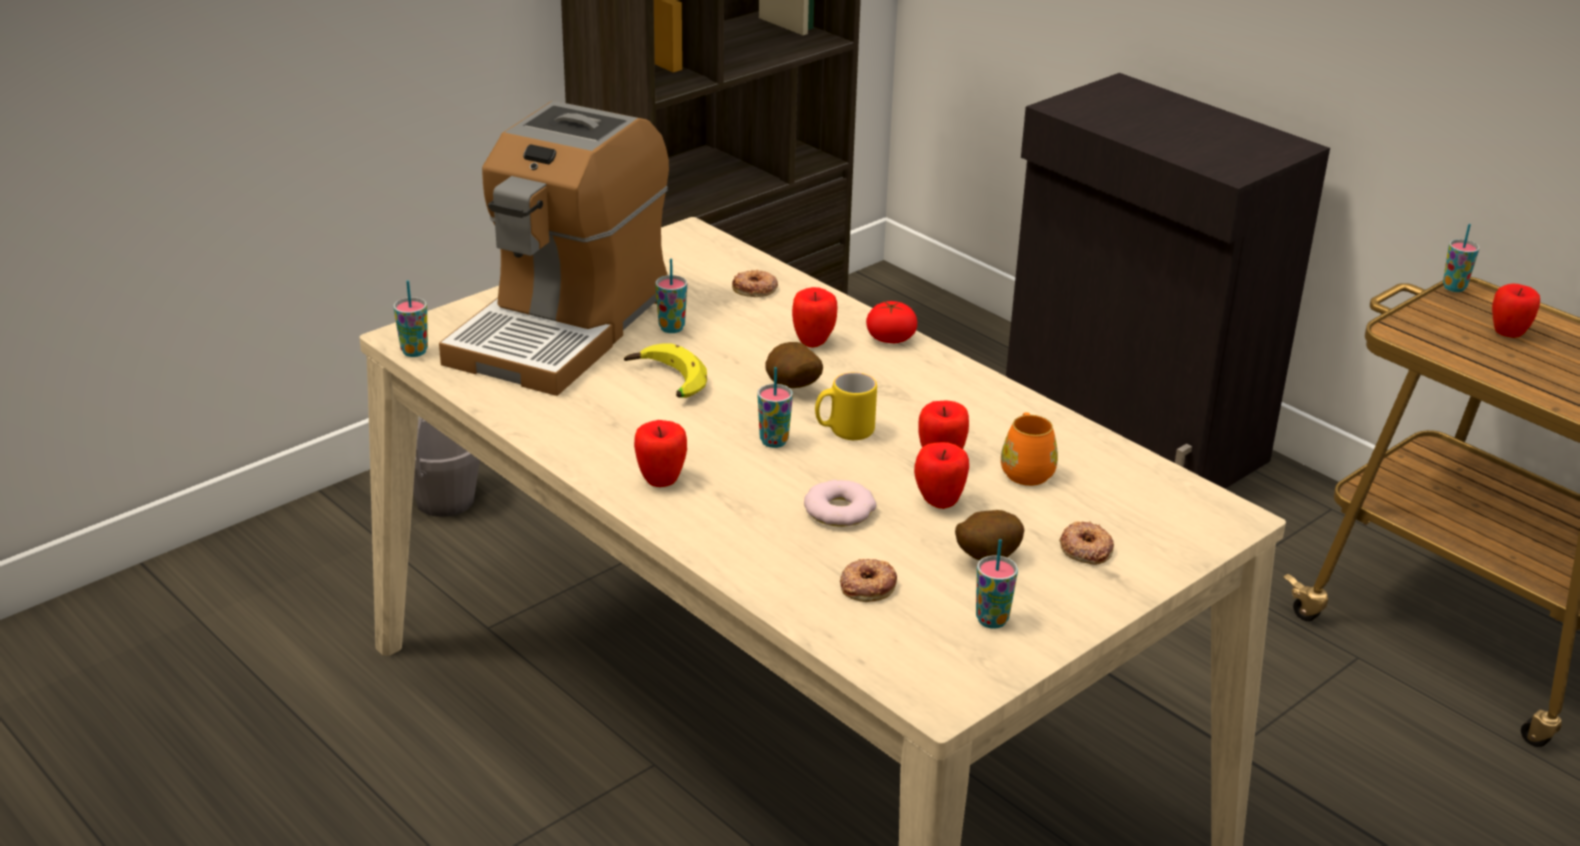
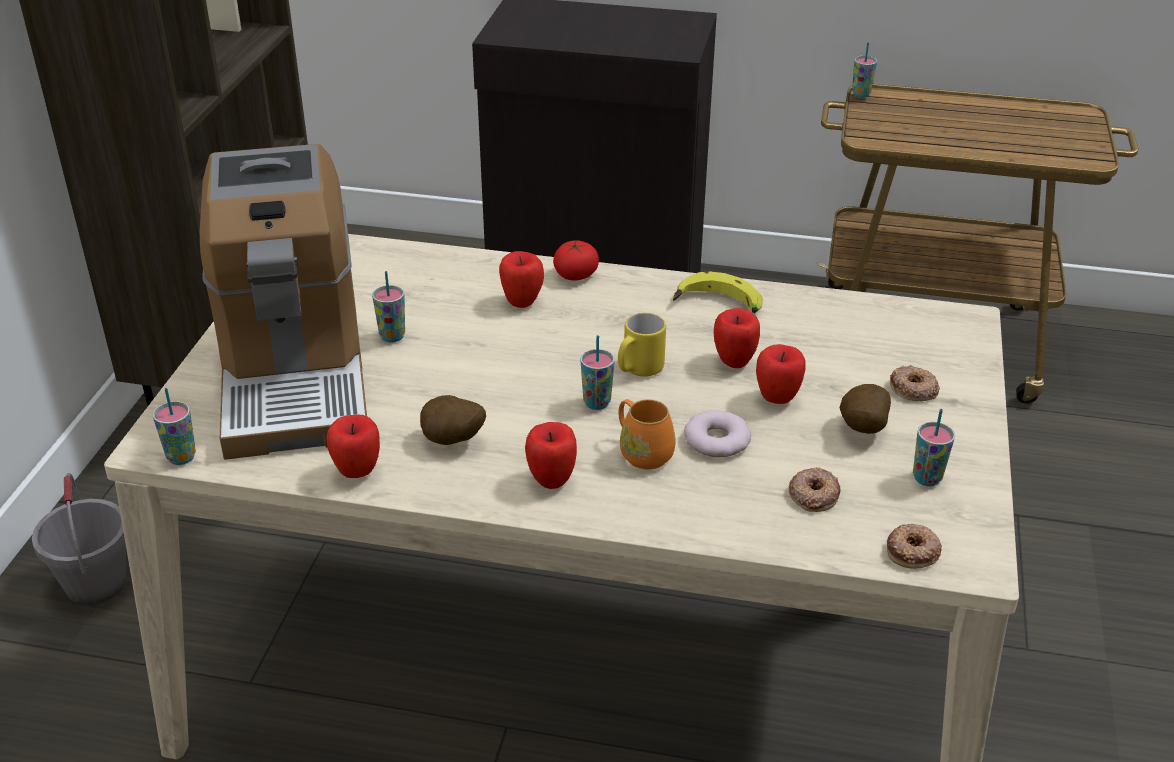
camera: 35 degrees left, 5 degrees up
banana [624,344,707,398] -> banana moved to [673,272,763,313]
donut [732,269,778,297] -> donut moved to [887,524,942,569]
potato [766,342,823,388] -> potato moved to [420,395,486,445]
orange mug [1001,413,1058,486] -> orange mug moved to [619,399,676,469]
apple [1492,283,1540,338] -> apple moved to [326,415,380,478]

